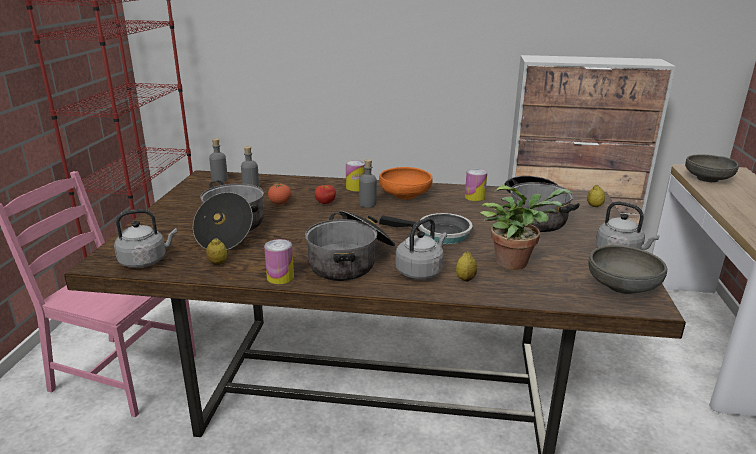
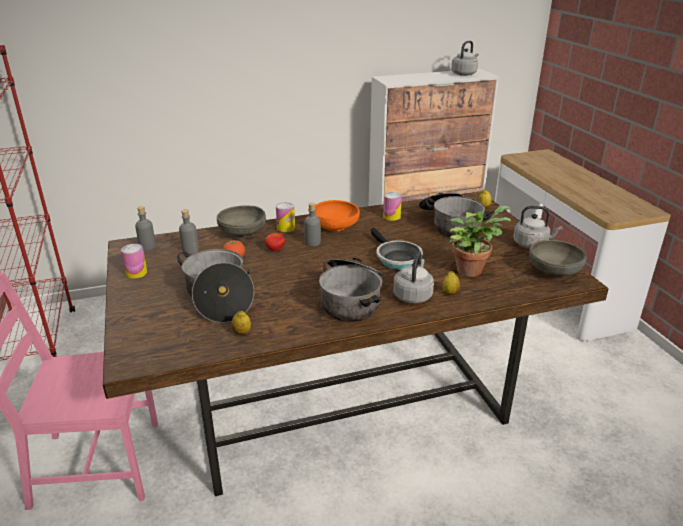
camera: 25 degrees left, 5 degrees up
grey kettle [114,209,177,268] -> grey kettle moved to [451,41,479,76]
can [264,239,294,284] -> can moved to [121,244,147,279]
frying pan [379,213,473,244] -> frying pan turned 75 degrees clockwise [370,228,423,270]
grey bowl [685,154,739,182] -> grey bowl moved to [217,205,266,237]

